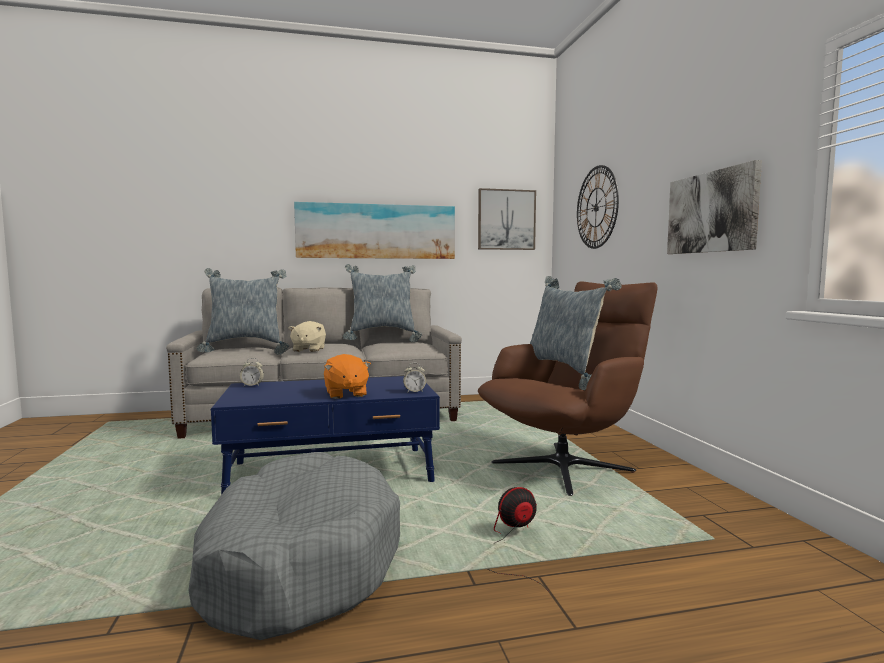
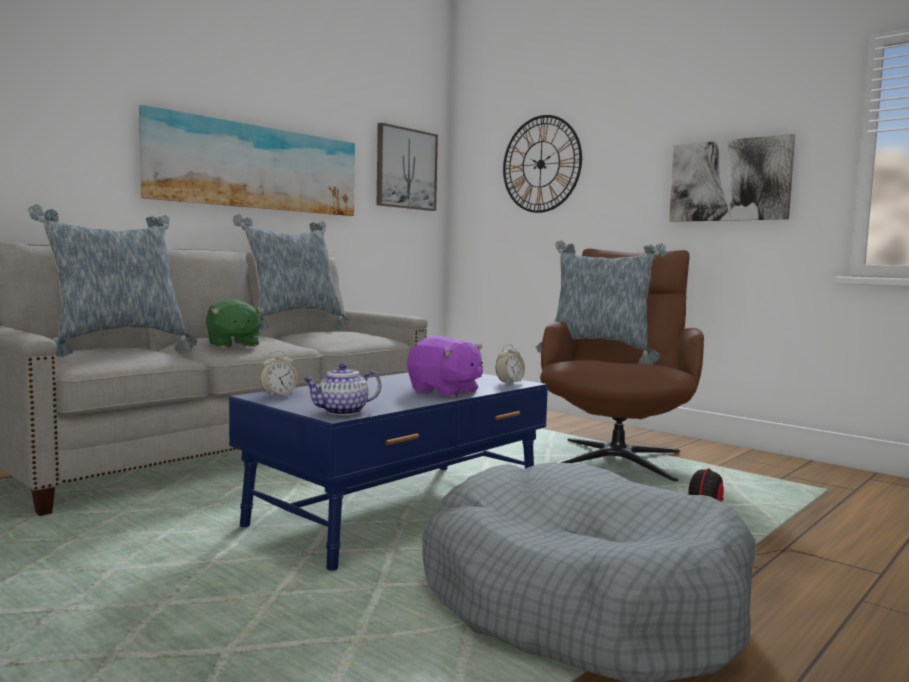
camera: 35 degrees left, 0 degrees up
beige plush toy [289,321,326,352] -> green plush toy [206,299,265,348]
orange plush toy [324,354,371,399] -> purple plush toy [407,336,483,397]
none -> teapot [303,363,381,415]

